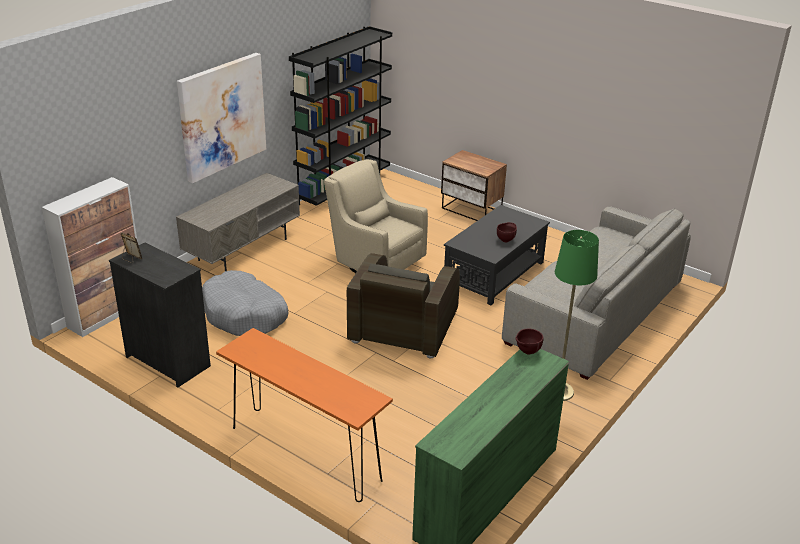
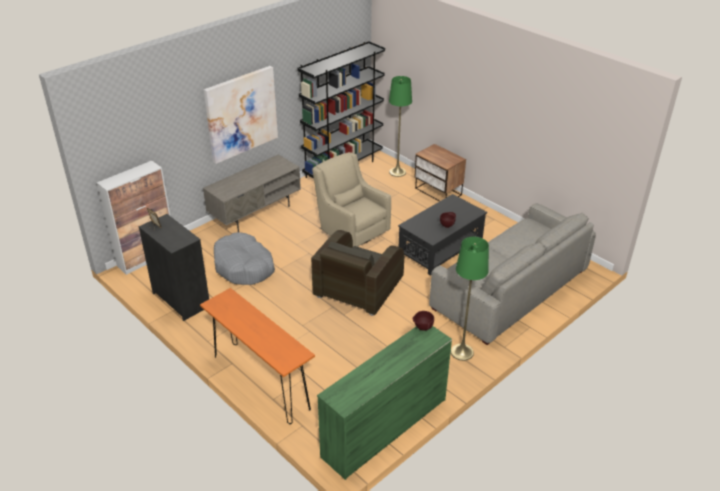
camera: 10 degrees right, 5 degrees up
none -> green floor lamp [389,76,412,177]

